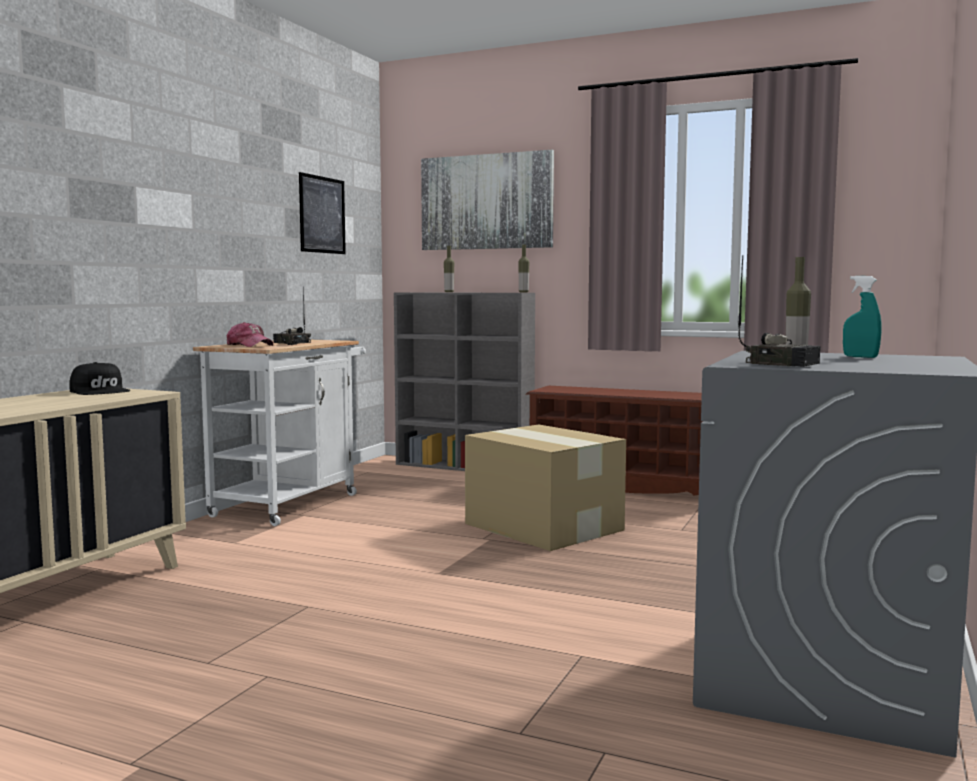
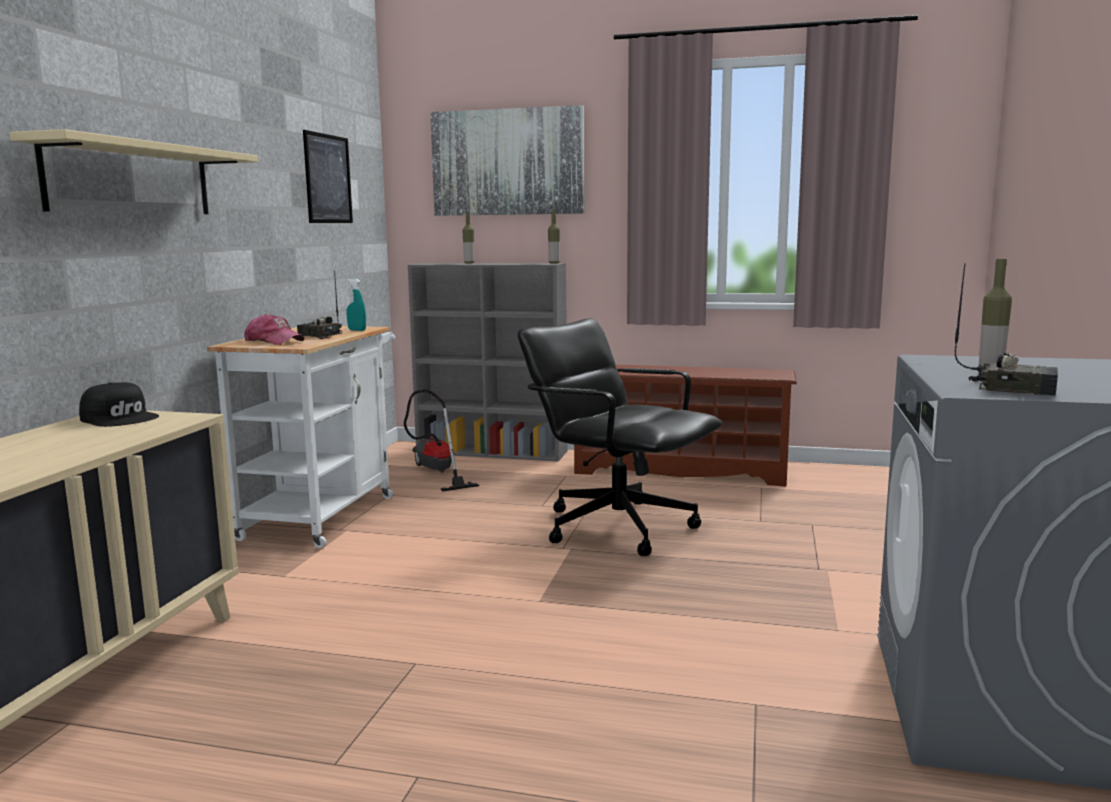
camera: 10 degrees left, 5 degrees up
cardboard box [465,425,626,551] -> black office chair [518,318,722,556]
turquoise spray bottle [843,276,881,358] -> turquoise spray bottle moved to [347,279,366,331]
none -> beige shelf [9,129,258,214]
none -> vacuum cleaner [404,389,479,492]

